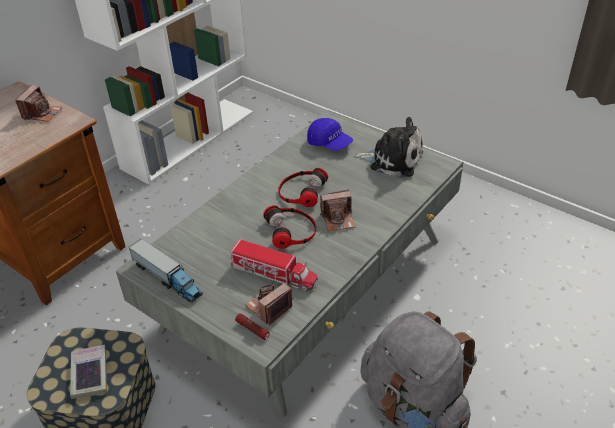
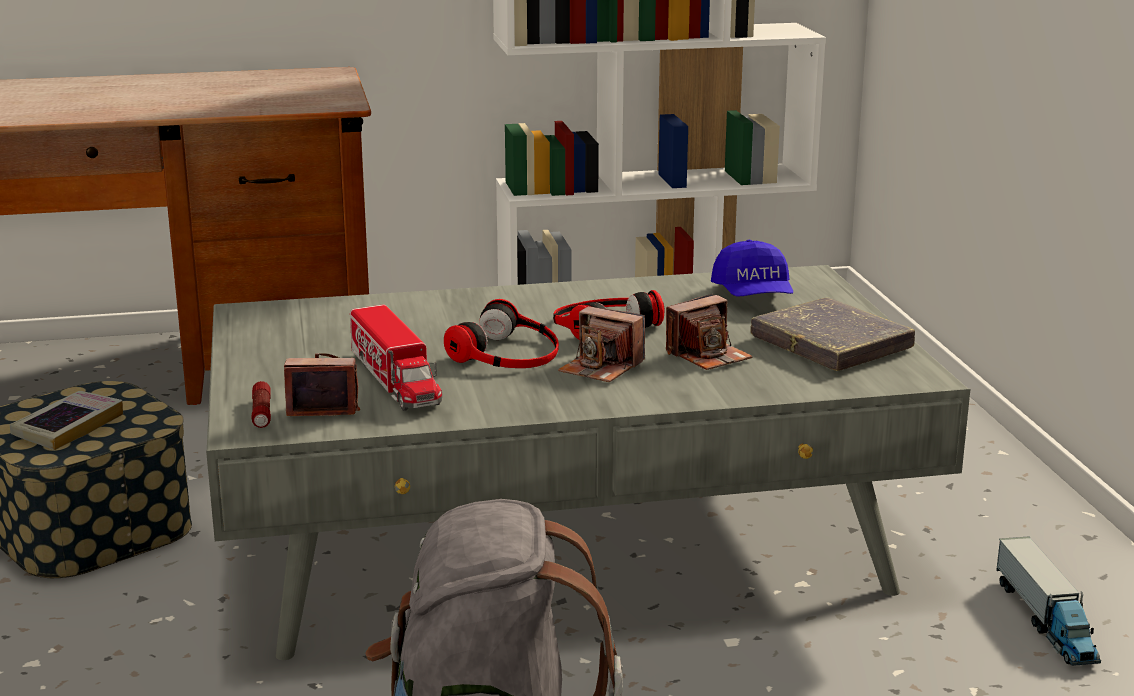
camera: 40 degrees right, 20 degrees down
camera [15,85,63,122] -> camera moved to [666,294,753,370]
toy truck [129,238,203,303] -> toy truck moved to [996,536,1101,666]
plush toy [354,117,423,177] -> grey book [750,297,915,371]

